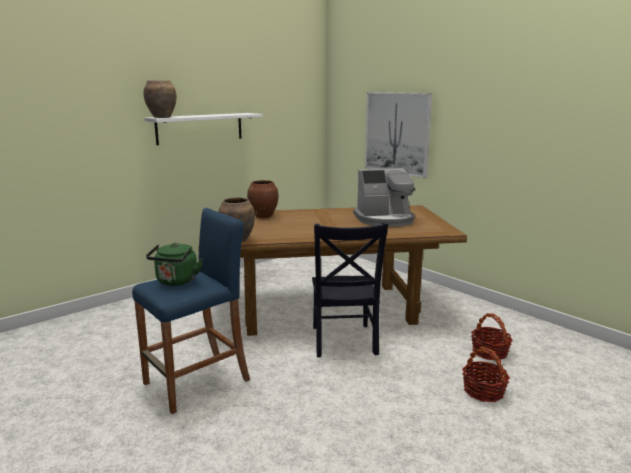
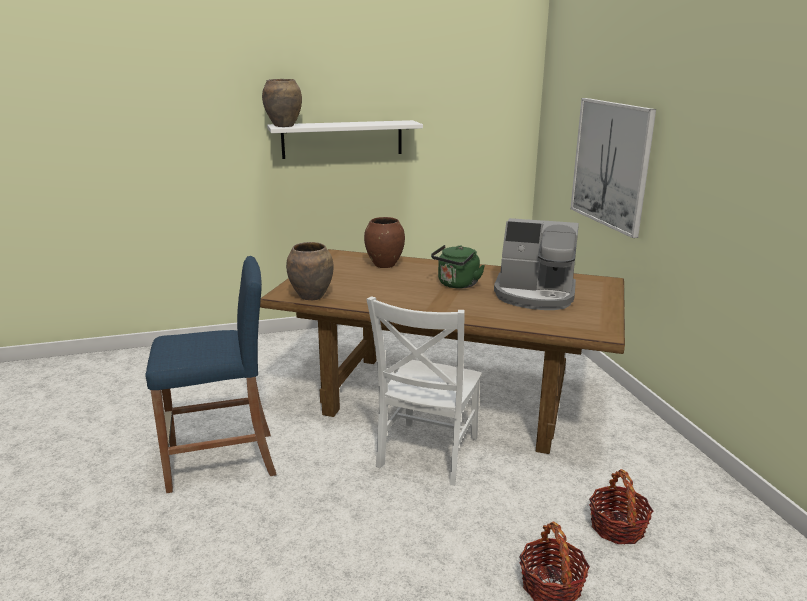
camera: 25 degrees right, 5 degrees up
green kettle [146,243,203,286] -> green kettle moved to [431,245,485,289]
black chair [312,222,388,358] -> white chair [366,296,482,485]

